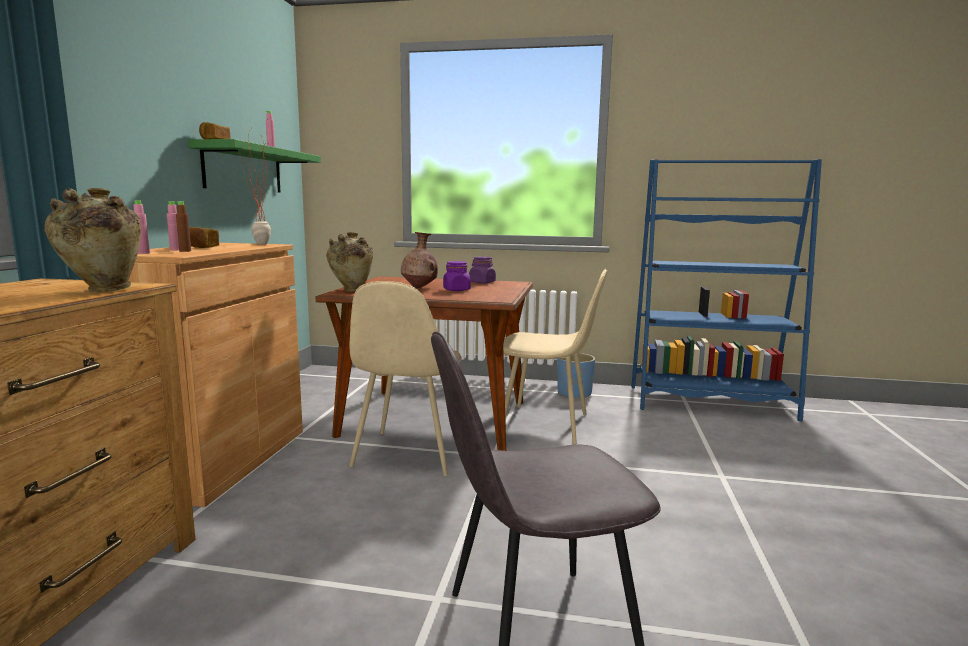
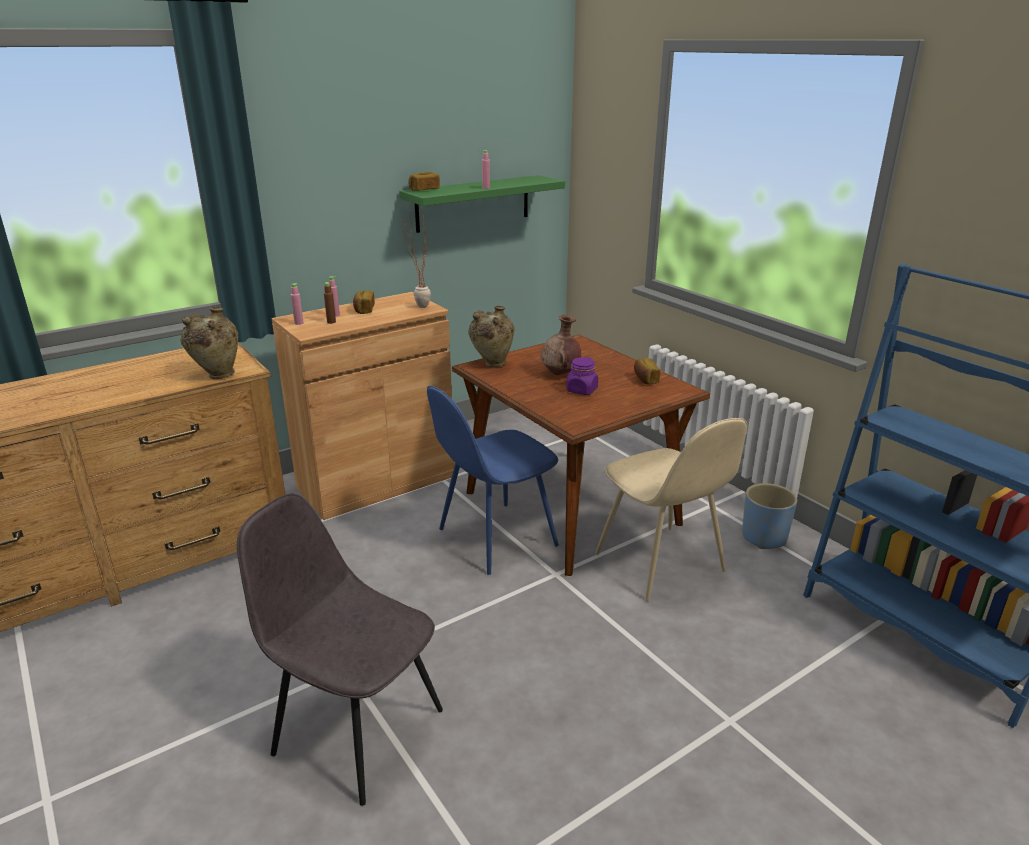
camera: 45 degrees right, 15 degrees up
beige chair [349,281,462,476] -> blue chair [427,386,559,575]
purple jar [469,256,496,284] -> bread [634,358,661,385]

